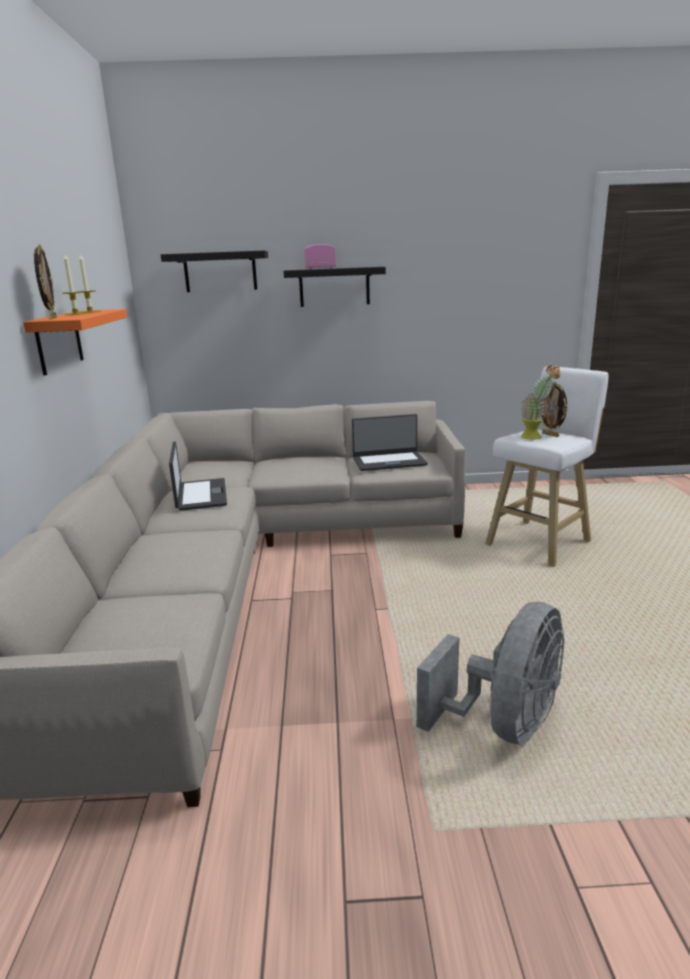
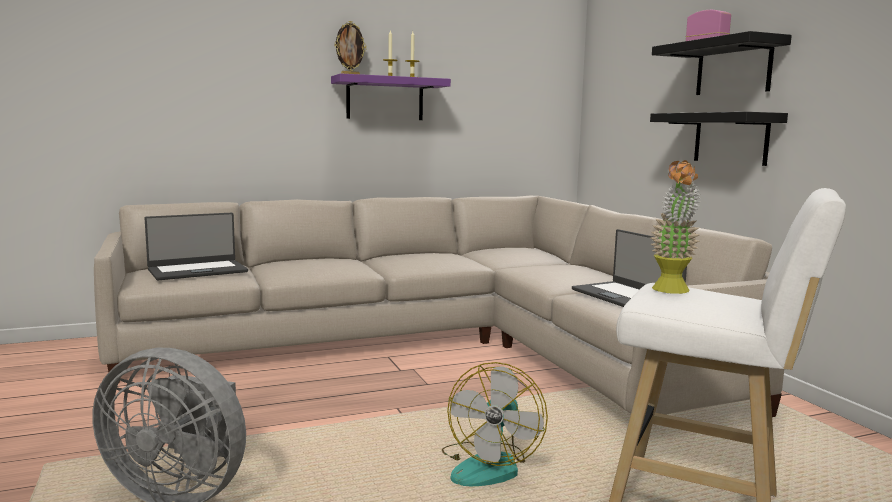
camera: 70 degrees right, 10 degrees down
orange shelf [23,309,127,376] -> purple shelf [331,73,451,120]
black shelf [161,250,268,292] -> black shelf moved to [650,112,788,166]
laptop [169,442,227,511] -> laptop moved to [145,213,248,280]
picture frame [542,382,568,437] -> none
none -> fan [442,362,548,486]

